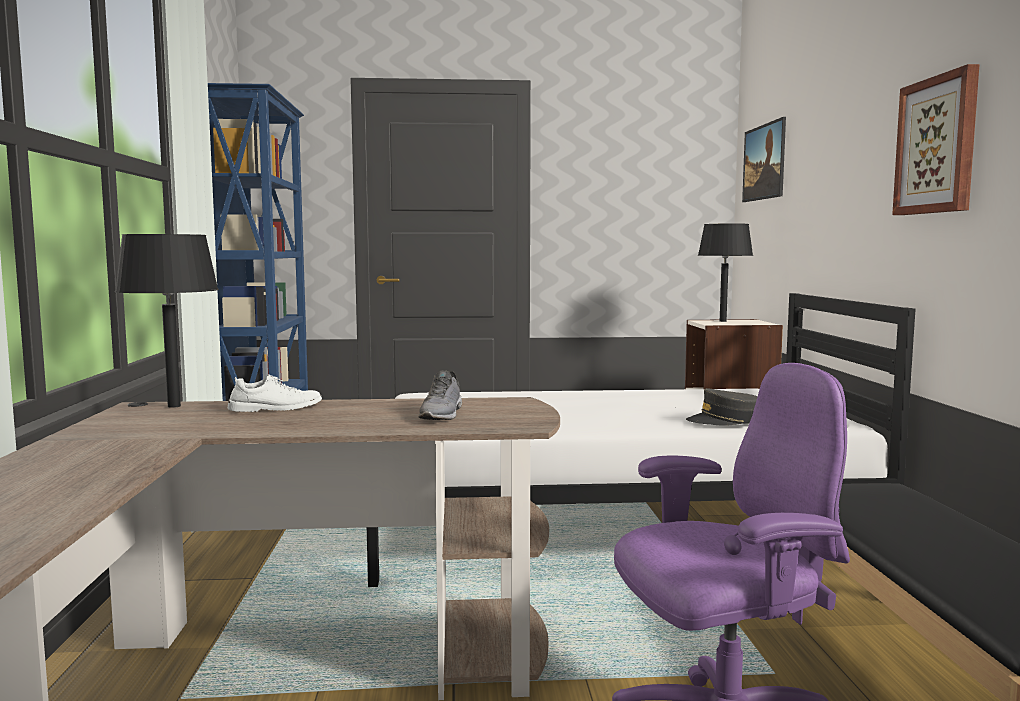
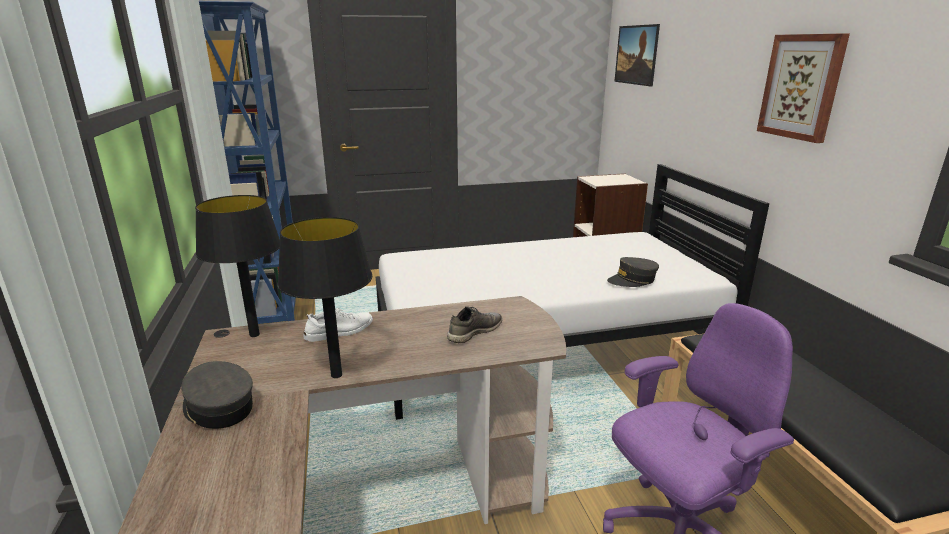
camera: 10 degrees left, 15 degrees up
grey shoe [418,370,462,420] -> grey shoe turned 135 degrees counterclockwise [447,306,502,343]
black table lamp [698,223,753,322] -> black table lamp moved to [277,217,372,378]
none -> grey cap [181,361,253,429]

